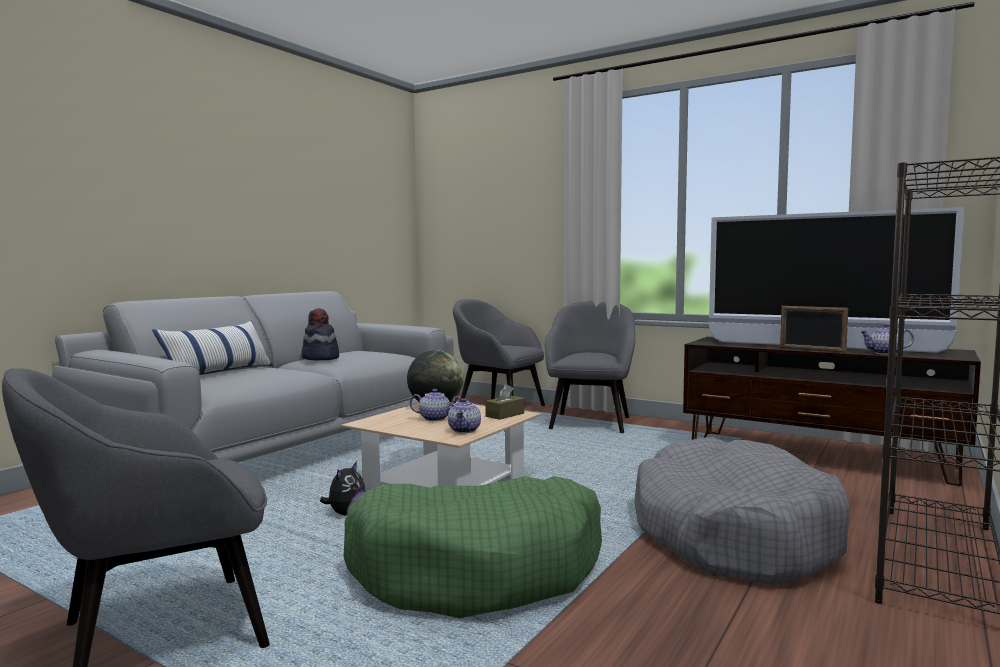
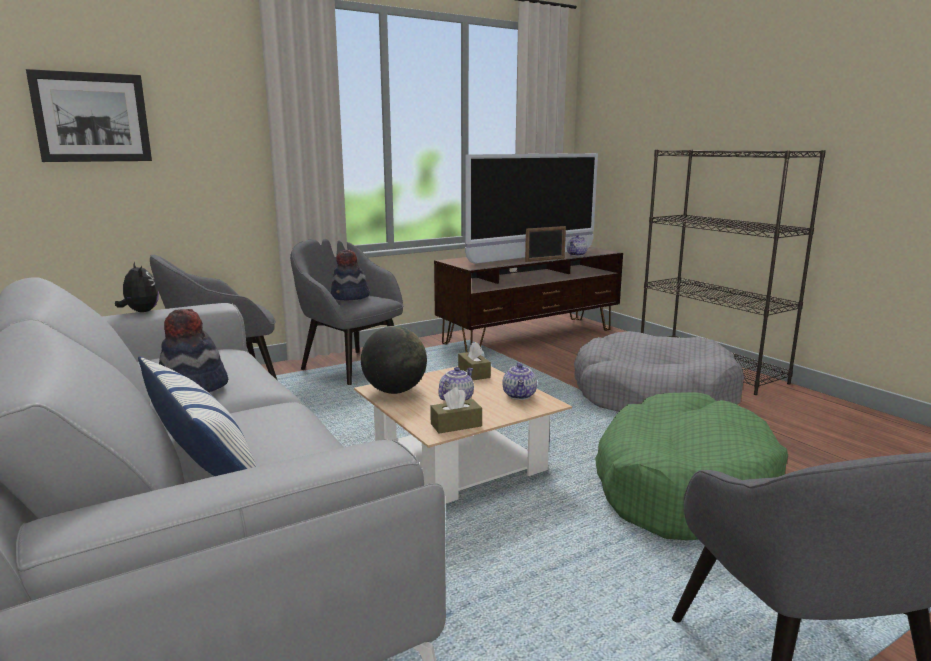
camera: 65 degrees left, 10 degrees up
plush toy [320,461,366,515] -> plush toy moved to [115,262,159,312]
teapot [448,398,481,433] -> teapot turned 60 degrees clockwise [503,363,537,400]
none -> picture [26,69,152,162]
none -> hat [331,250,370,300]
none -> brown tissue box [430,387,482,433]

